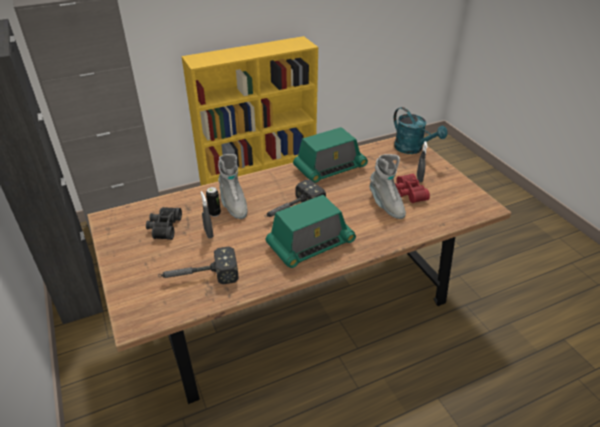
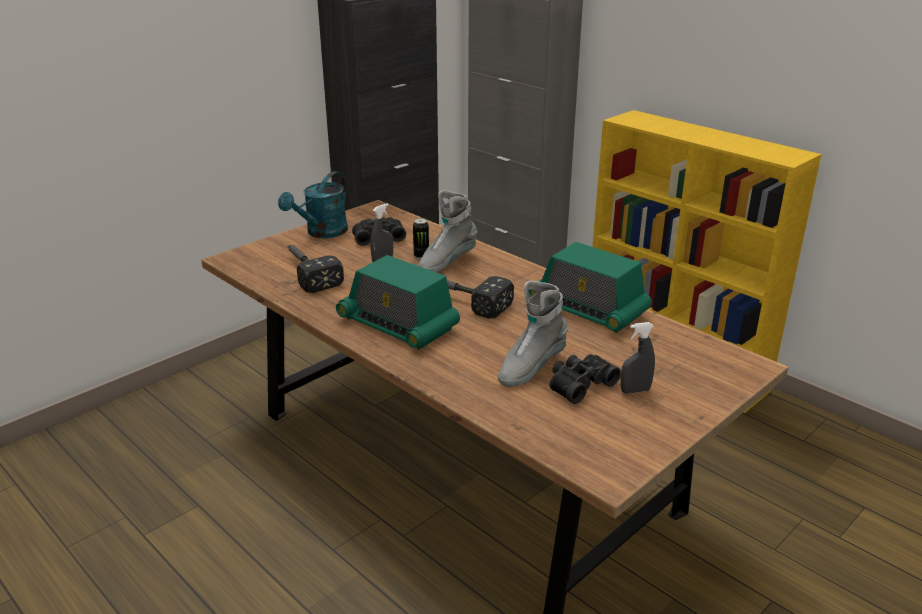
camera: 70 degrees right, 10 degrees down
turquoise watering can [394,107,447,154] -> turquoise watering can moved to [278,171,348,238]
red binoculars [395,174,430,203] -> black binoculars [550,354,621,404]

